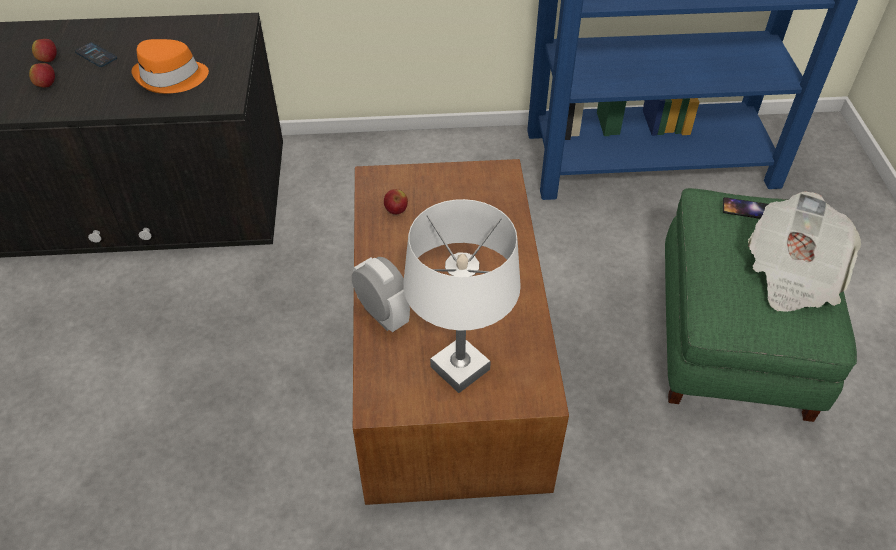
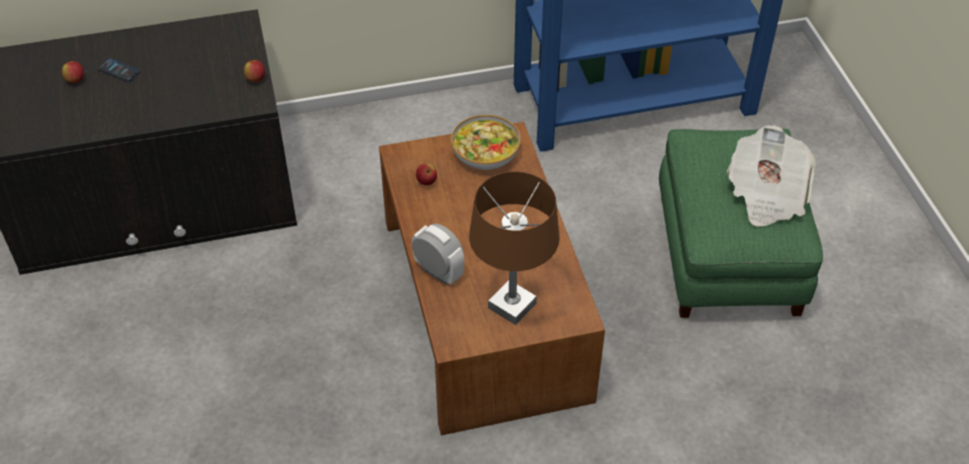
camera: 10 degrees left, 0 degrees up
apple [29,63,55,88] -> apple moved to [244,60,265,82]
orange hat [131,39,209,94] -> none
white table lamp [403,199,521,393] -> brown table lamp [469,171,560,325]
phone [723,197,768,219] -> none
none -> bowl [451,115,520,170]

